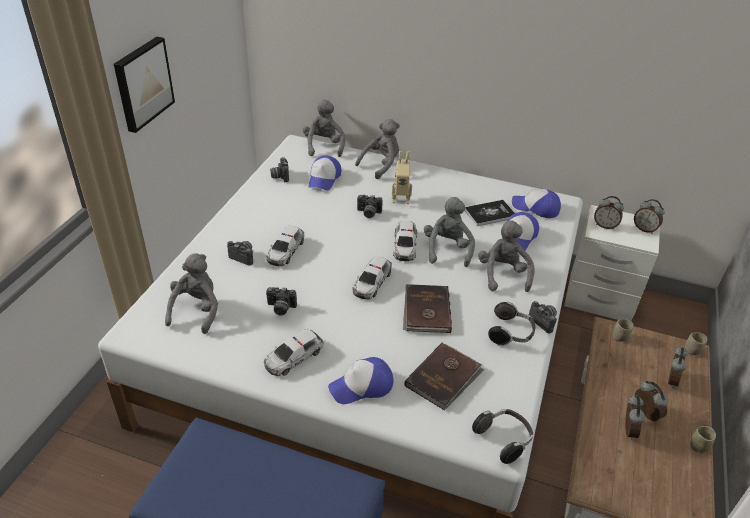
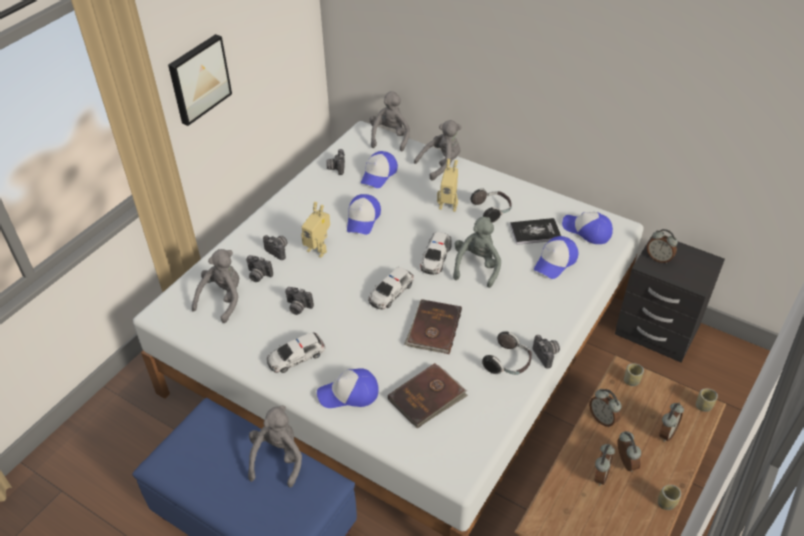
camera: 15 degrees right, 5 degrees up
toy car [266,226,304,266] -> toy robot [301,202,330,258]
camera [357,195,383,218] -> camera moved to [246,255,273,282]
headphones [472,409,533,464] -> headphones moved to [471,188,512,223]
grey plush toy [478,220,534,292] -> grey plush toy moved to [248,405,302,488]
white nightstand [564,205,660,321] -> black nightstand [615,234,725,363]
alarm clock [634,199,665,234] -> alarm clock moved to [589,389,622,427]
none -> cap [347,194,381,235]

